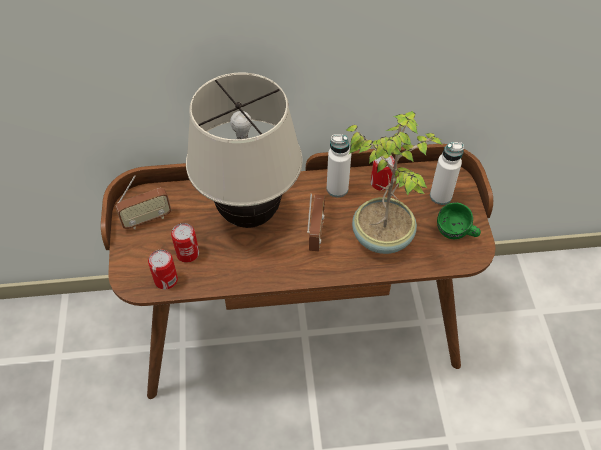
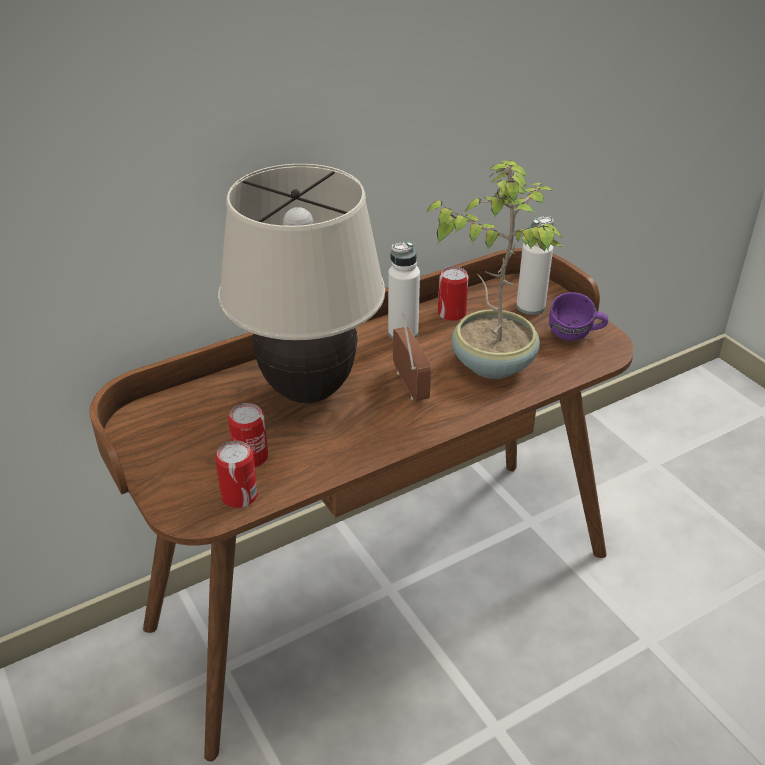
camera: 25 degrees left, 15 degrees down
radio [115,175,171,229] -> none
green mug [437,202,481,239] -> purple mug [549,292,608,341]

